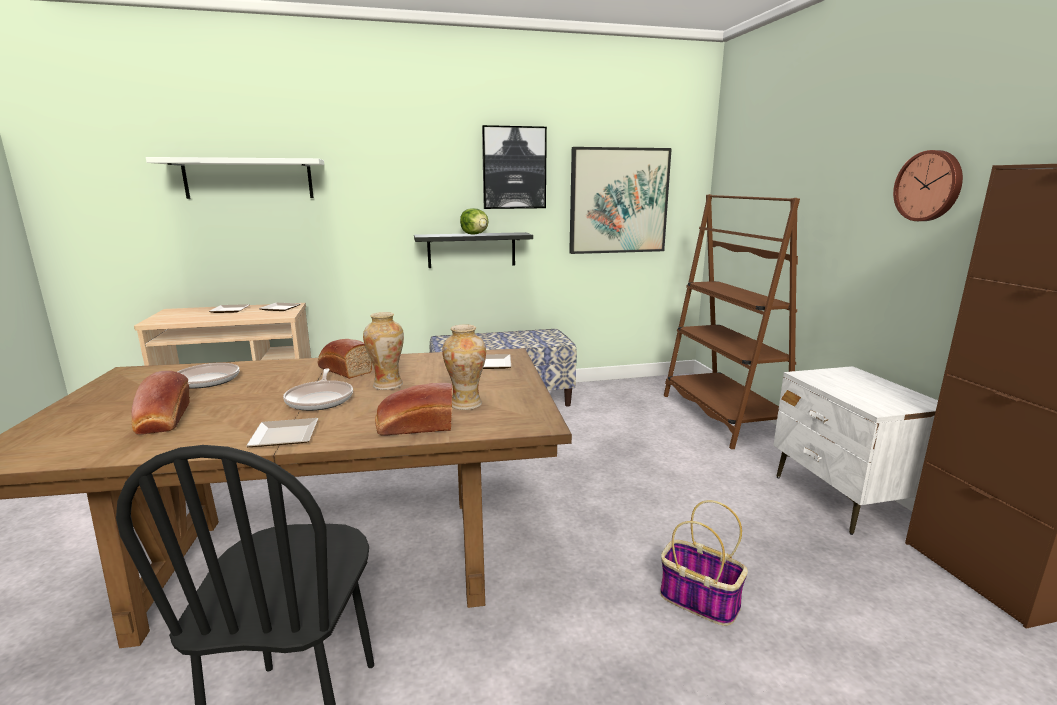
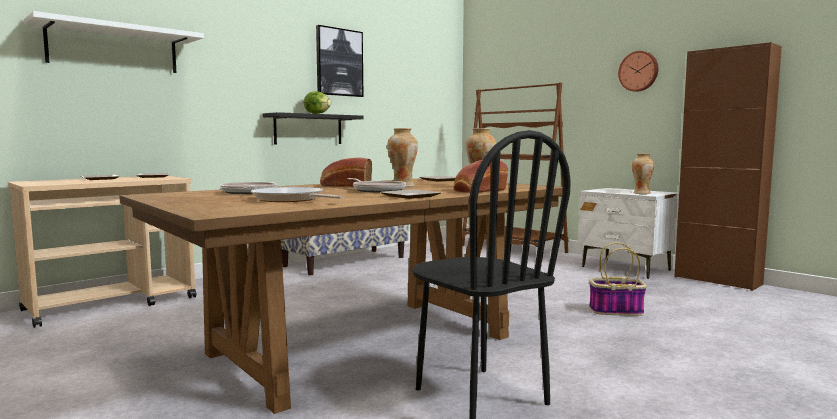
camera: 30 degrees left, 10 degrees down
bread [131,371,190,435] -> frying pan [251,187,343,202]
picture [569,147,672,254] -> none
none -> vase [632,153,655,194]

